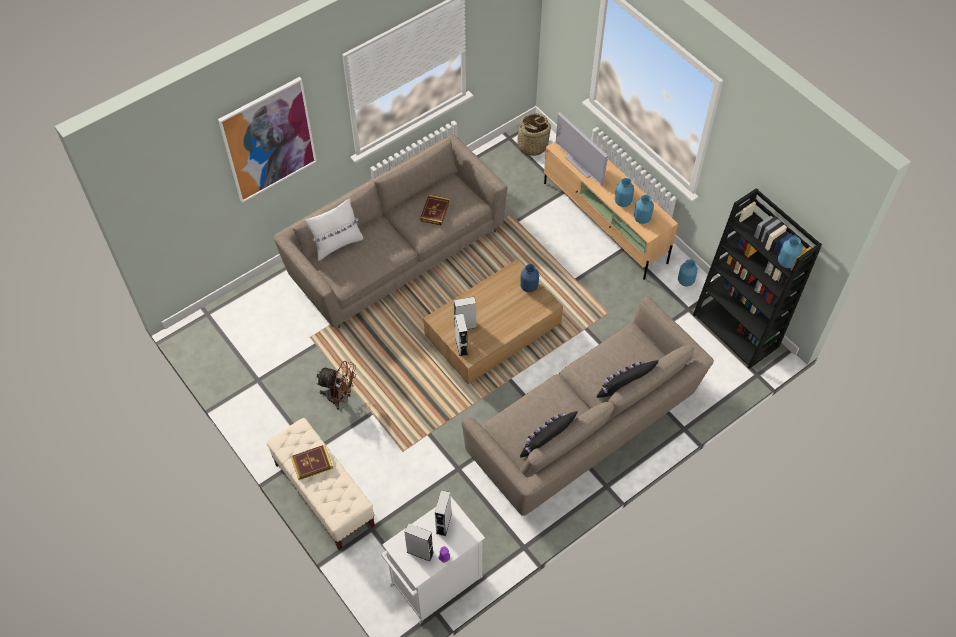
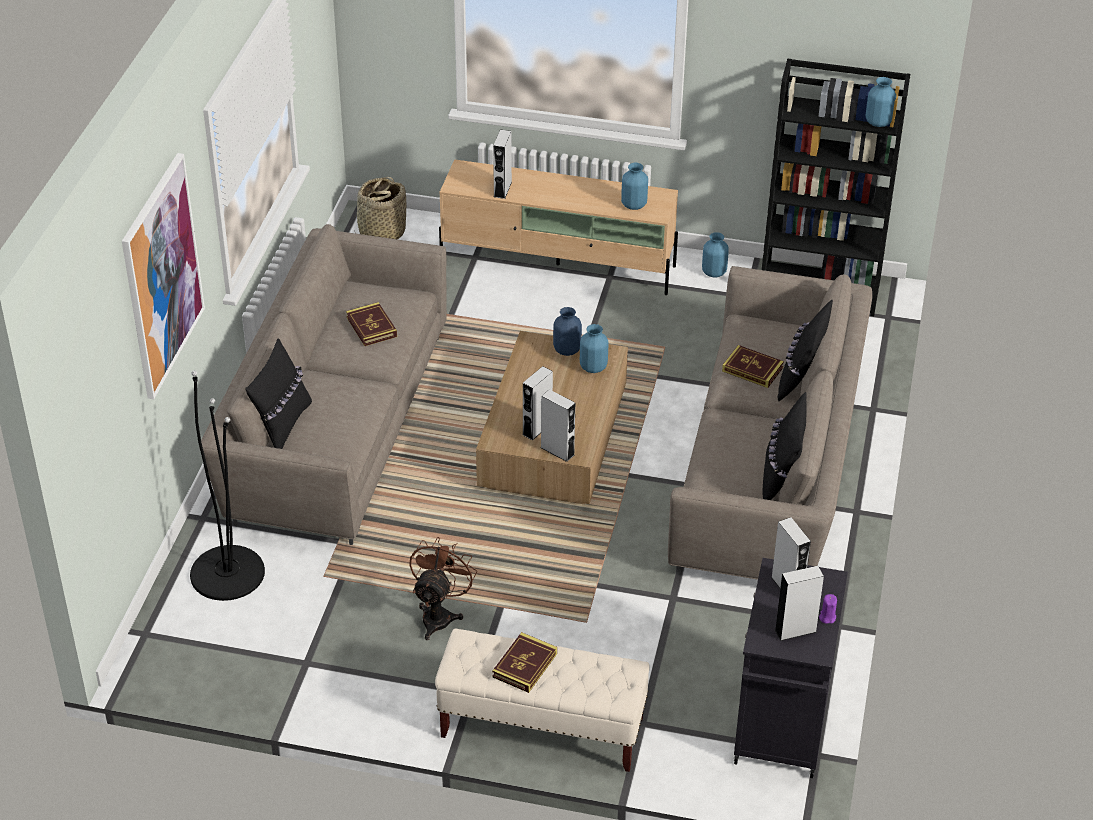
camera: 40 degrees left, 15 degrees down
white pillow [305,198,363,261] -> black pillow [245,338,312,449]
brown fan [316,361,356,410] -> brown fan turned 45 degrees counterclockwise [409,537,477,640]
white cabinet [381,497,485,624] -> black cabinet [734,558,848,778]
television [556,112,608,186] -> grey speaker [493,130,512,199]
blue vase [615,178,634,207] -> blue vase moved to [580,324,608,373]
none -> black floor lamp [190,371,265,601]
none -> book [722,345,784,388]

